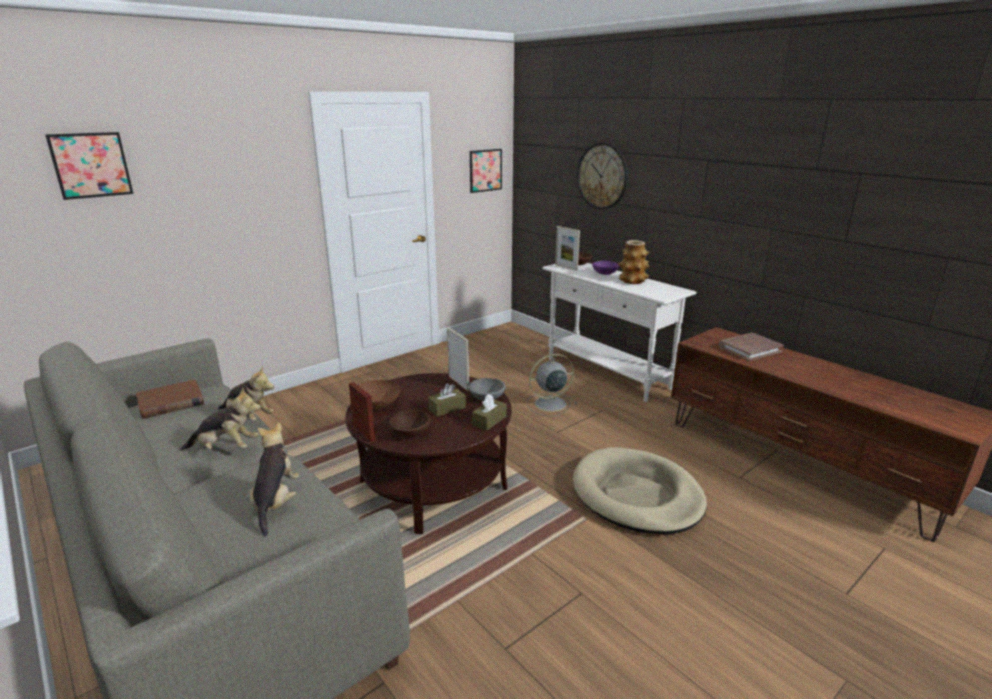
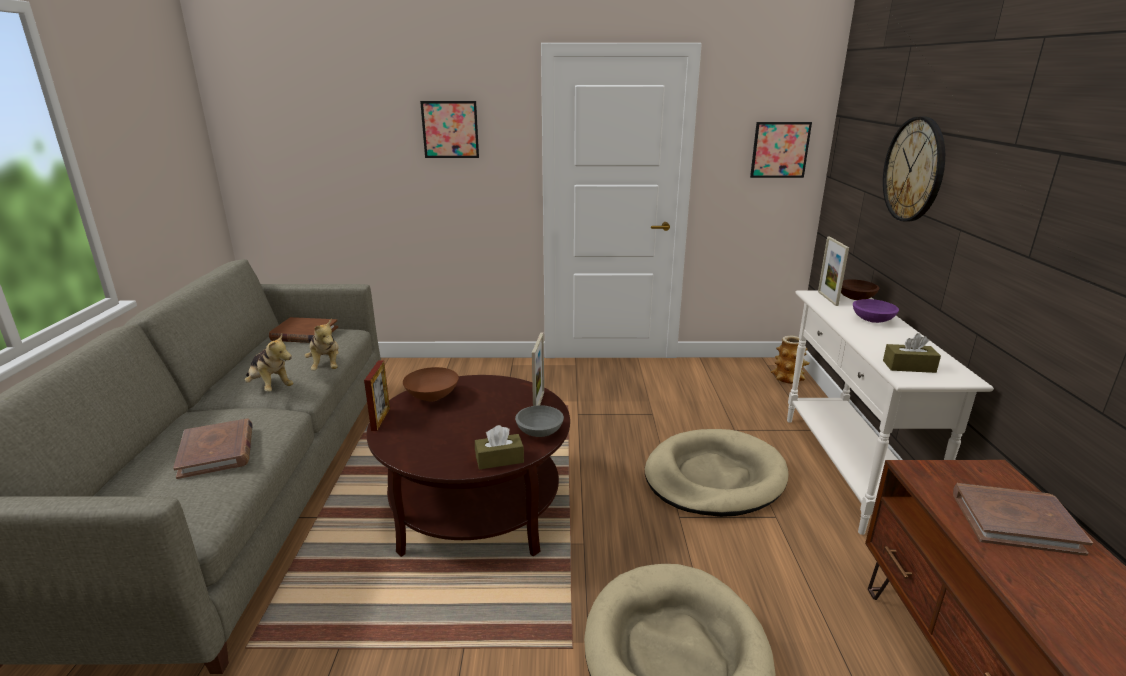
camera: 40 degrees right, 0 degrees up
picture [45,132,133,200] -> picture moved to [420,101,479,158]
plush toy [250,422,299,536] -> brown book [173,418,253,479]
brown bowl [389,410,431,437] -> none
brown tissue box [428,384,466,416] -> brown tissue box moved to [883,333,941,373]
grey fan [526,354,577,416] -> beige dog bed [645,429,789,517]
vase [618,240,649,284] -> vase moved to [771,335,810,384]

